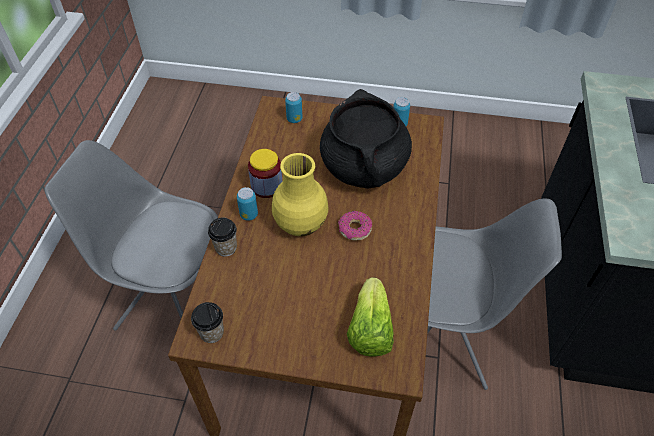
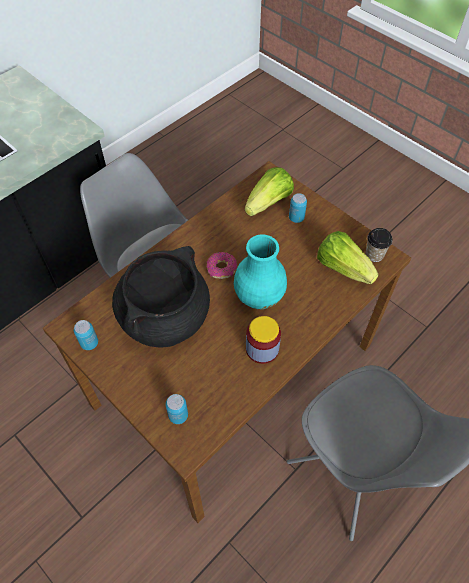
camera: 145 degrees left, 5 degrees up
cup [208,218,237,256] -> none
can [237,187,258,221] -> can moved to [289,193,307,223]
yellow vase [272,153,328,236] -> turquoise vase [234,234,287,309]
none -> lettuce [317,231,379,284]

